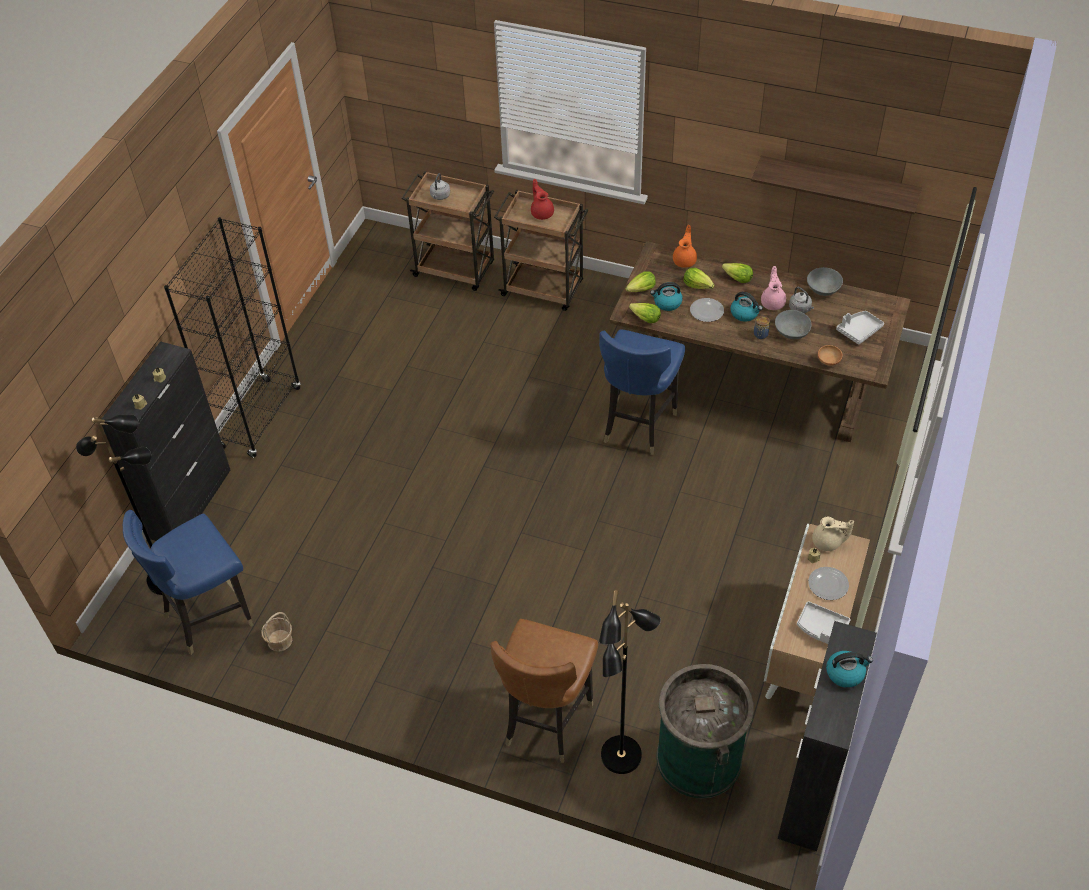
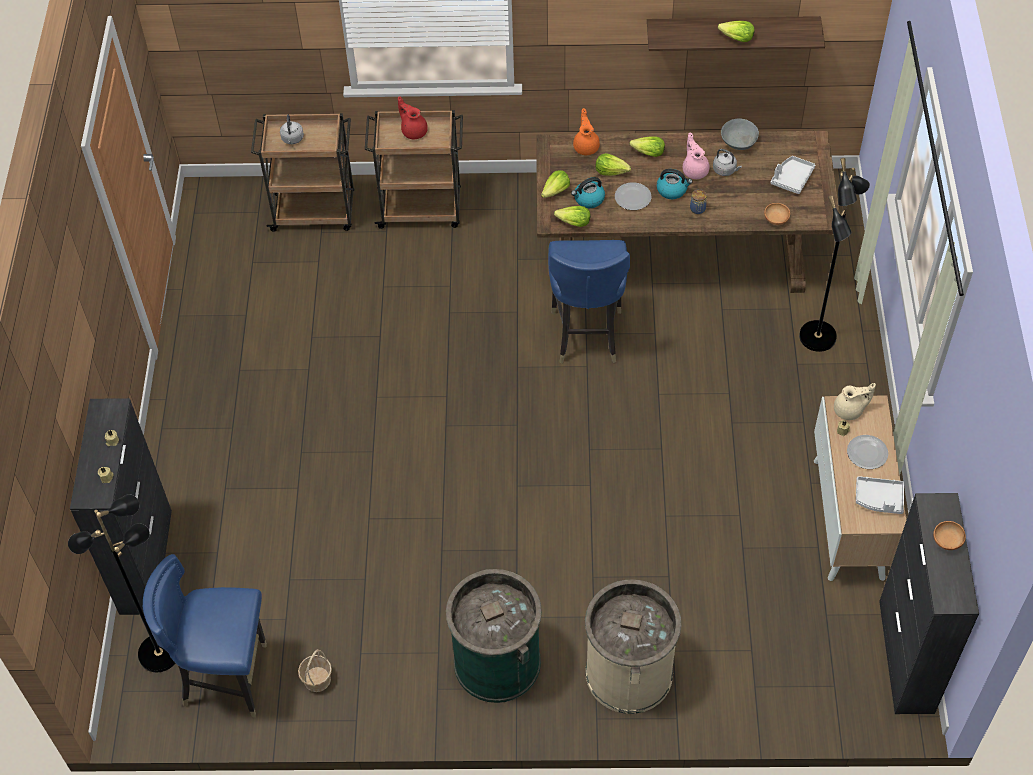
camera: 20 degrees left, 5 degrees up
blue chair [123,510,253,655] -> blue chair turned 60 degrees clockwise [143,554,267,717]
black bookcase [164,217,301,458] -> none
brown chair [490,619,598,763] -> beige trash can [585,579,681,714]
black floor lamp [599,590,661,774] -> black floor lamp moved to [799,158,870,352]
green trash can [657,664,754,799] -> green trash can moved to [446,569,542,703]
grey bowl [775,310,811,339] -> none
kettle [826,651,873,688] -> brown bowl [933,521,966,550]
none -> lettuce [718,21,755,42]

